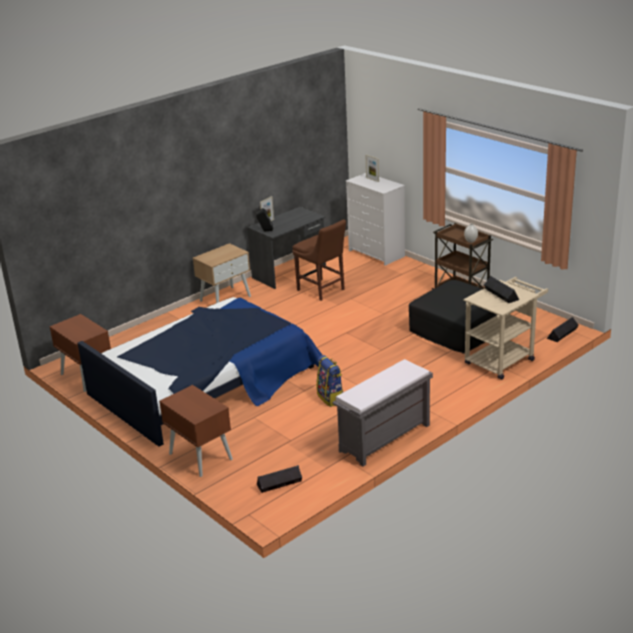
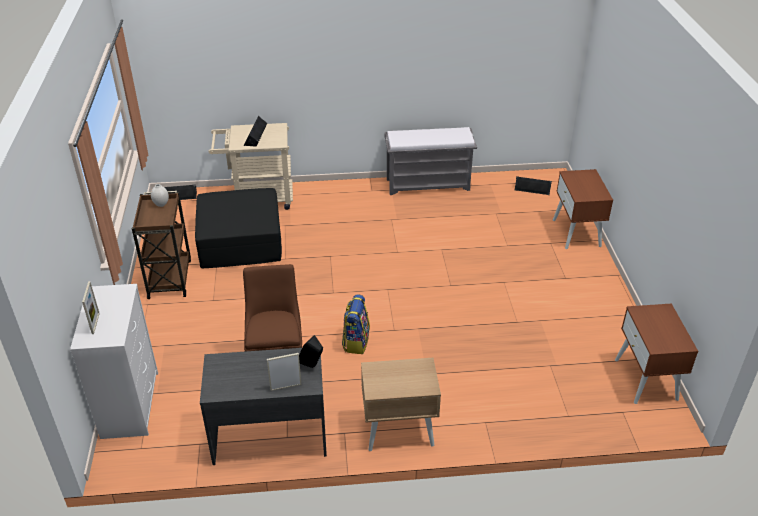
camera: 145 degrees left, 10 degrees up
bed [78,297,322,447] -> none
backpack [316,355,343,407] -> backpack moved to [342,294,370,354]

